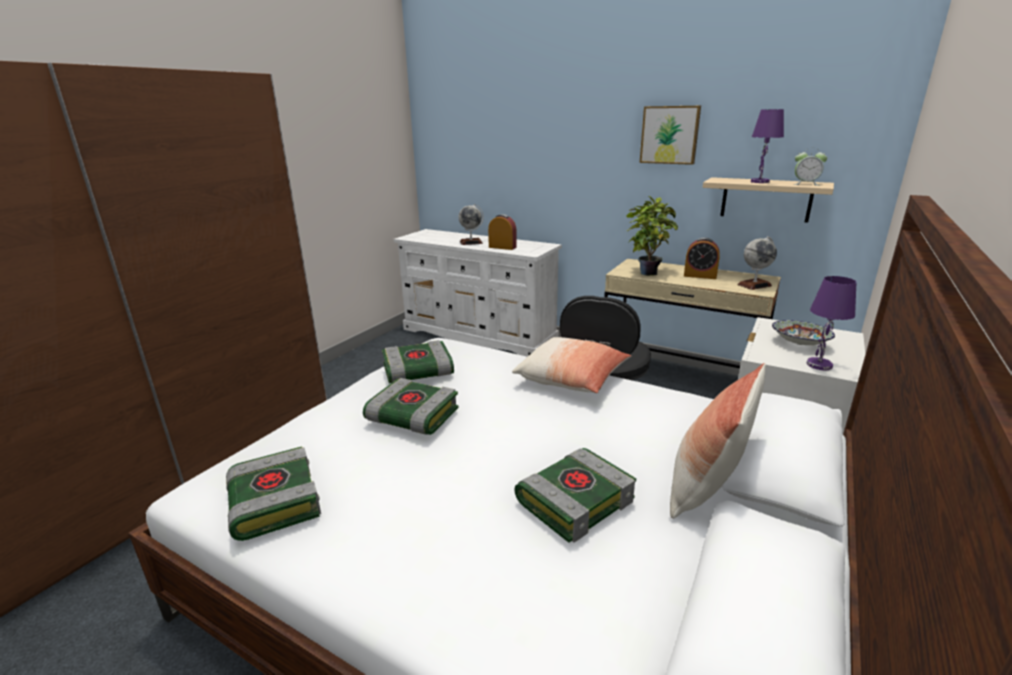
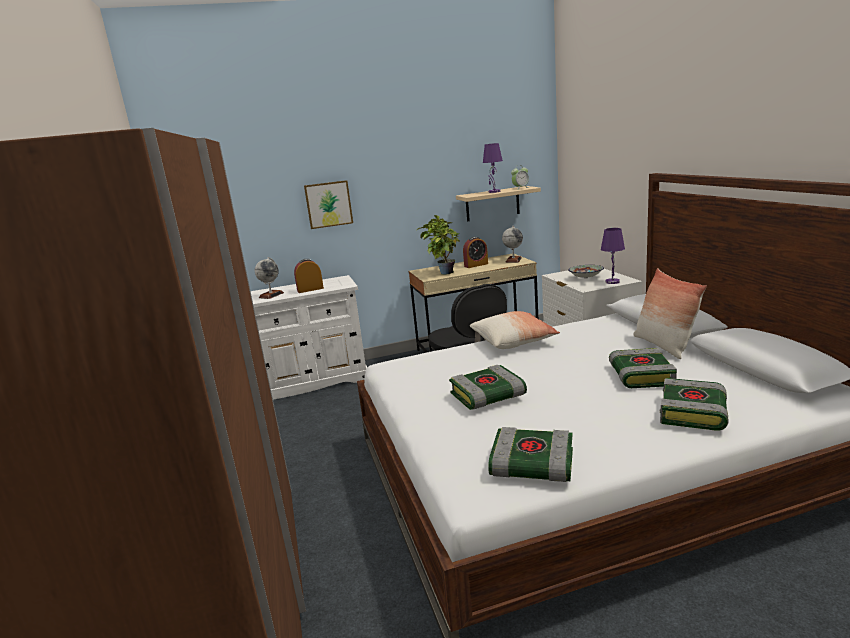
camera: 45 degrees left, 5 degrees down
book [382,340,454,383] -> book moved to [660,378,729,431]
picture [640,106,701,165] -> picture moved to [304,180,353,229]

